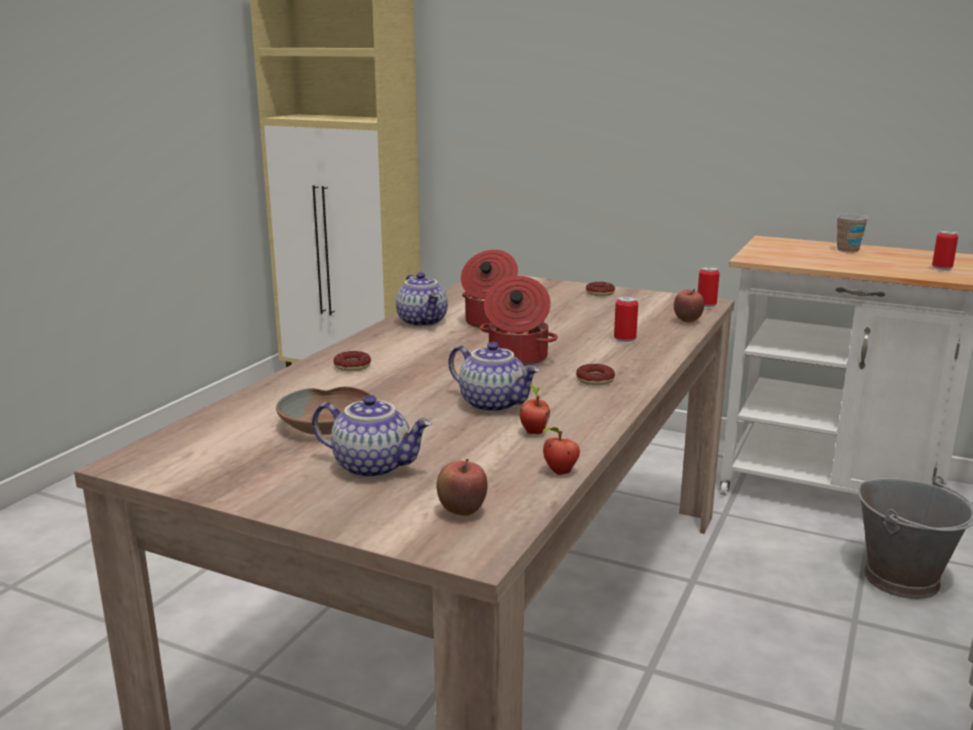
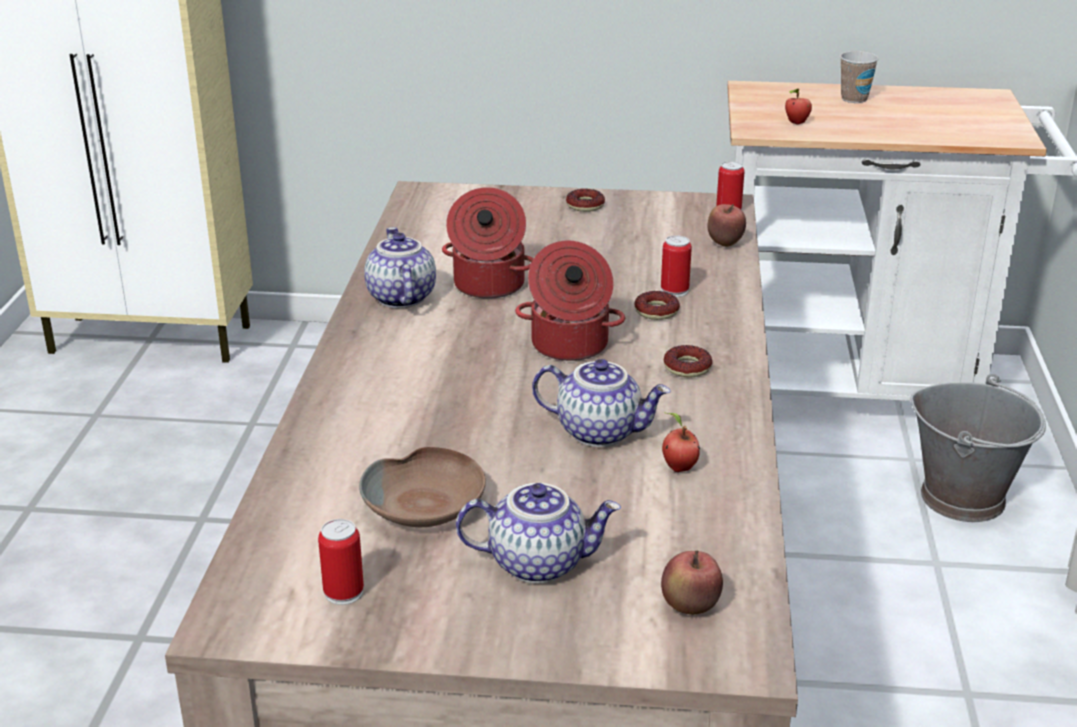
camera: 20 degrees left, 10 degrees up
donut [333,351,371,372] -> donut moved to [634,291,680,320]
teapot [396,272,448,327] -> teapot turned 150 degrees counterclockwise [364,227,436,308]
apple [543,427,580,475] -> apple moved to [785,89,812,125]
can [932,230,958,271] -> can moved to [318,519,364,605]

